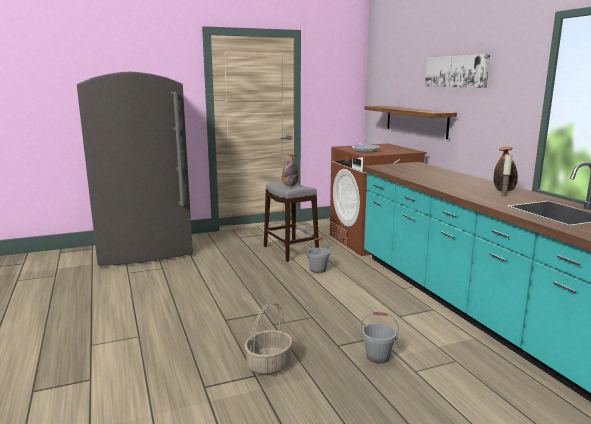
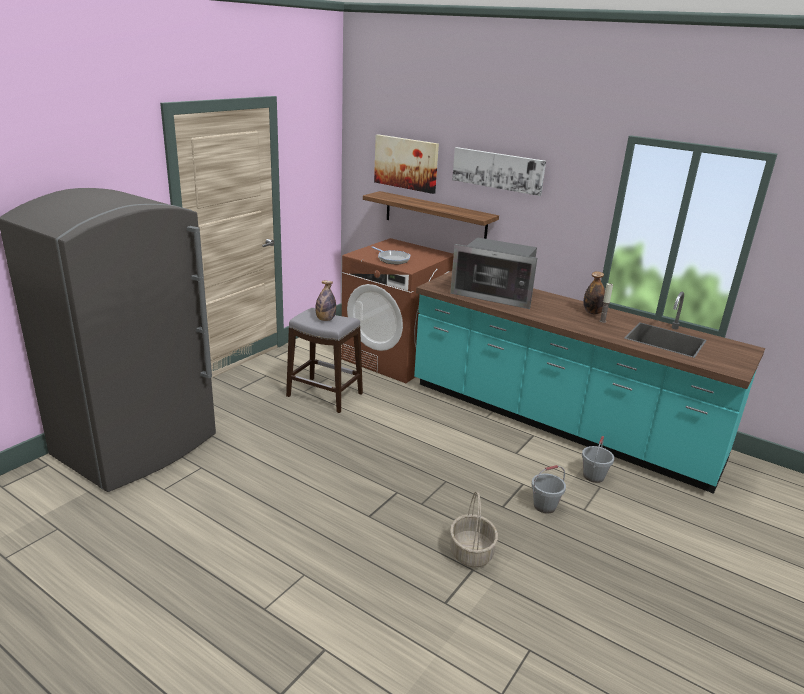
camera: 35 degrees left, 10 degrees up
grey bucket [307,237,330,273] -> grey bucket moved to [582,436,614,483]
none -> picture [374,134,439,194]
none -> microwave [450,237,537,309]

